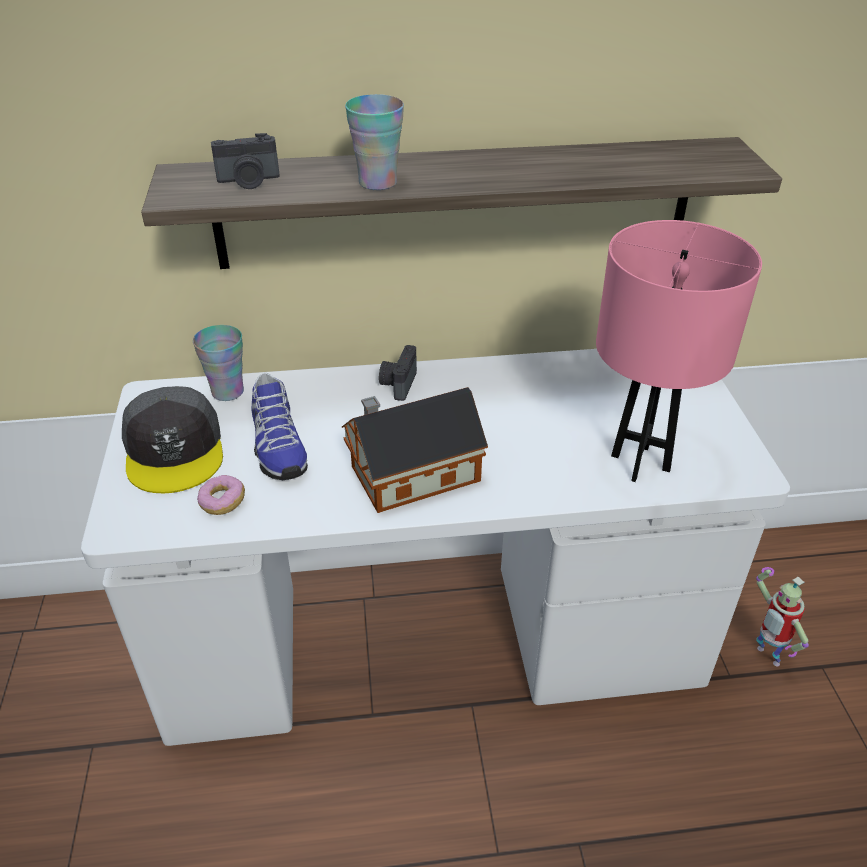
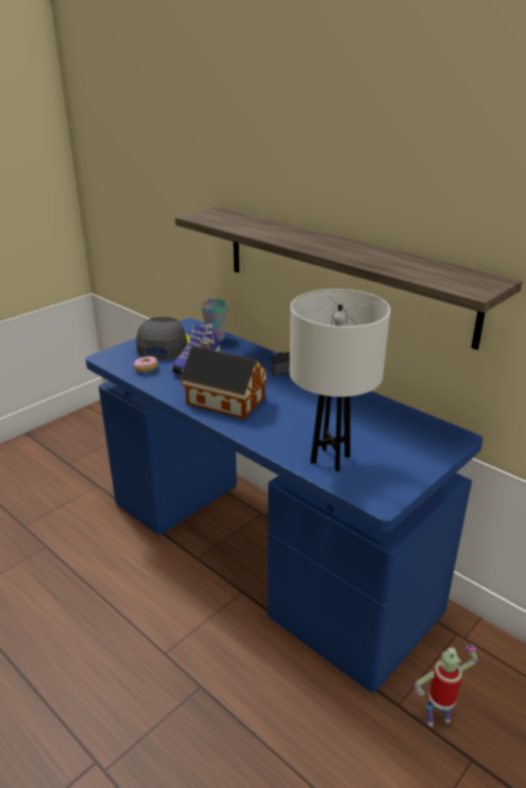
camera: 50 degrees right, 10 degrees down
white desk [81,349,790,746] -> blue desk [86,318,483,693]
grey cap [122,386,223,493] -> grey cap turned 150 degrees clockwise [136,317,190,359]
camera [211,133,280,189] -> none
cup [345,94,404,190] -> none
pink table lamp [596,220,762,482] -> white table lamp [290,289,390,472]
toy robot [756,567,809,666] -> toy robot turned 60 degrees clockwise [414,644,478,727]

